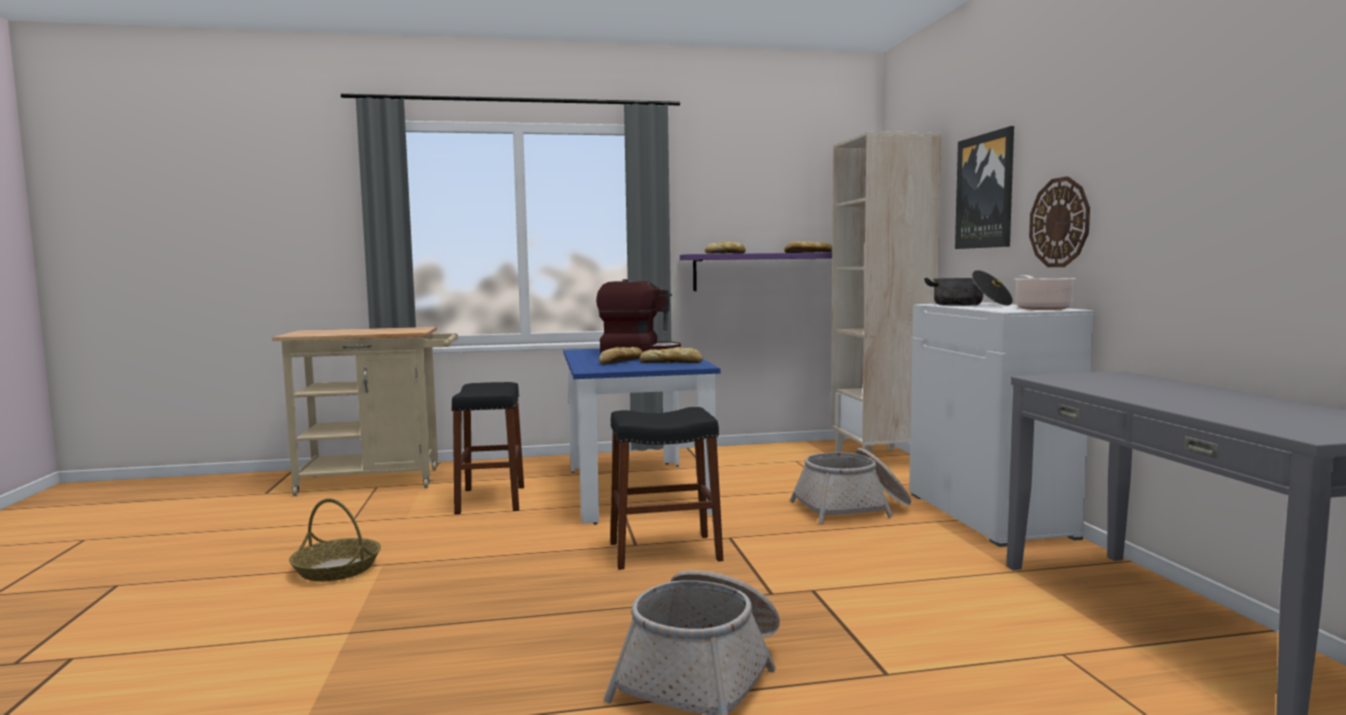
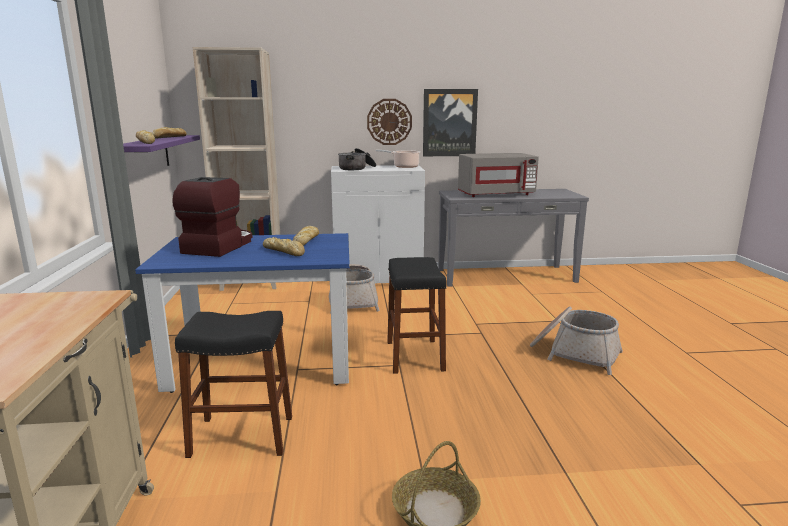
camera: 85 degrees left, 10 degrees up
picture [955,126,1014,249] -> picture moved to [423,89,478,156]
none -> grey microwave [458,153,539,197]

